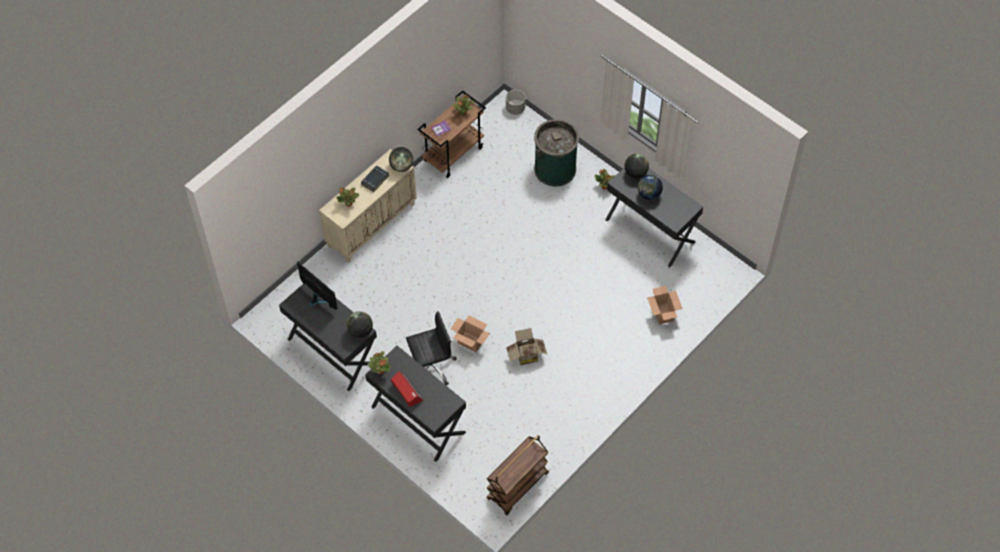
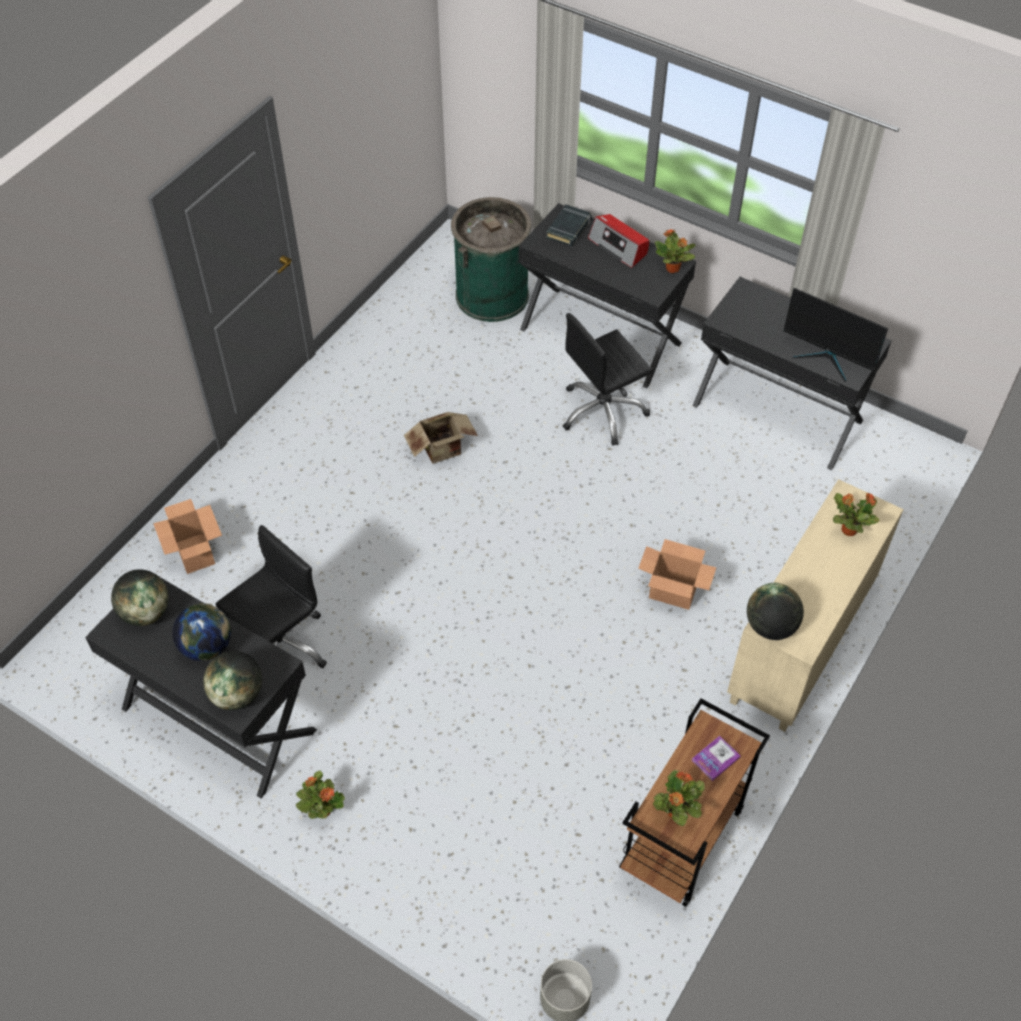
camera: 170 degrees right, 5 degrees down
globe [347,311,373,338] -> globe moved to [111,569,169,626]
black book [361,165,389,192] -> black book moved to [546,205,592,246]
cardboard box [451,315,490,352] -> cardboard box moved to [638,539,716,610]
brown cart [487,435,549,515] -> none
green trash can [534,119,579,186] -> green trash can moved to [451,197,532,322]
none -> black office chair [215,525,327,668]

